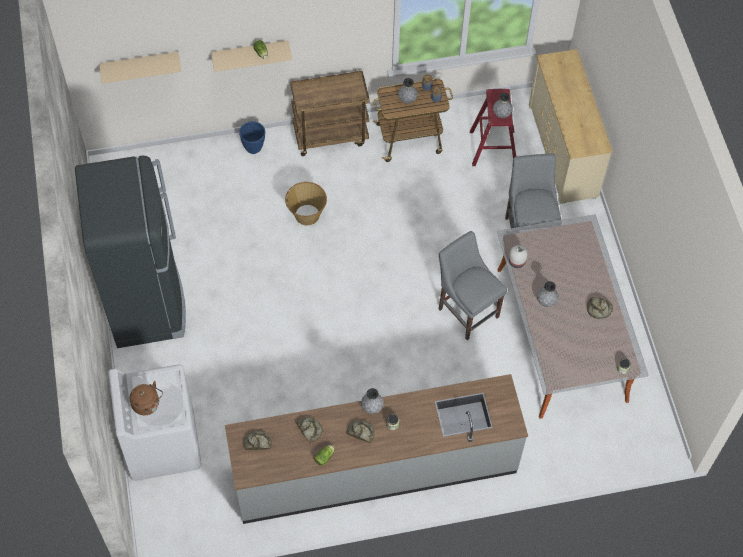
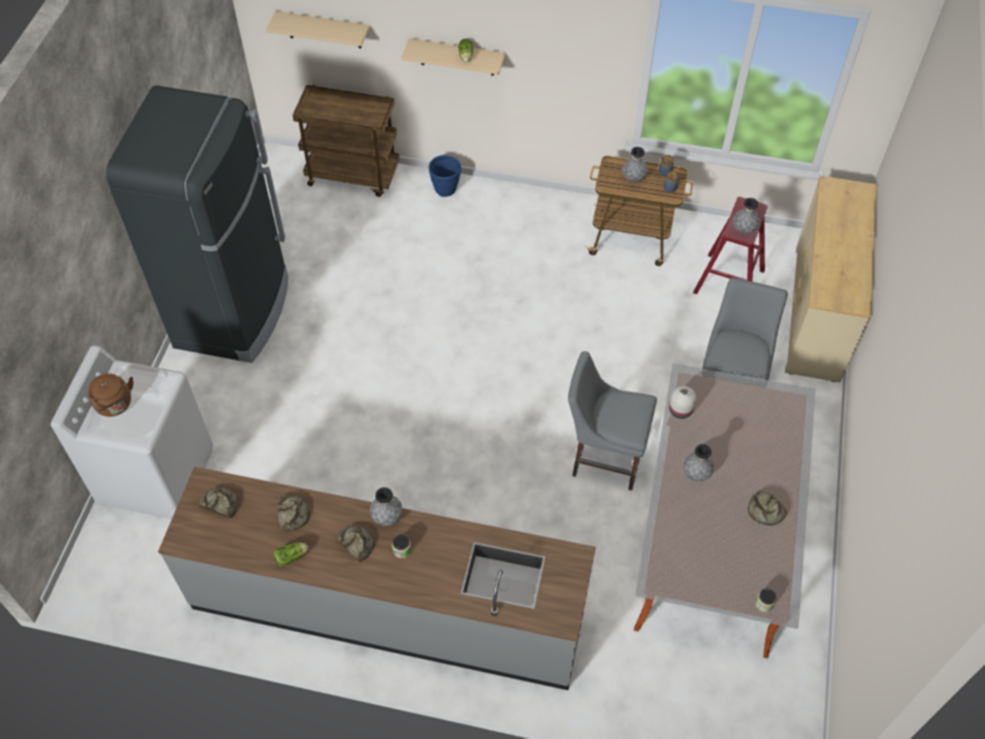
camera: 25 degrees right, 5 degrees down
basket [285,182,327,225] -> none
brown cart [290,70,370,156] -> brown cart moved to [293,85,400,197]
grey chair [439,231,507,340] -> grey chair turned 60 degrees counterclockwise [568,351,657,491]

